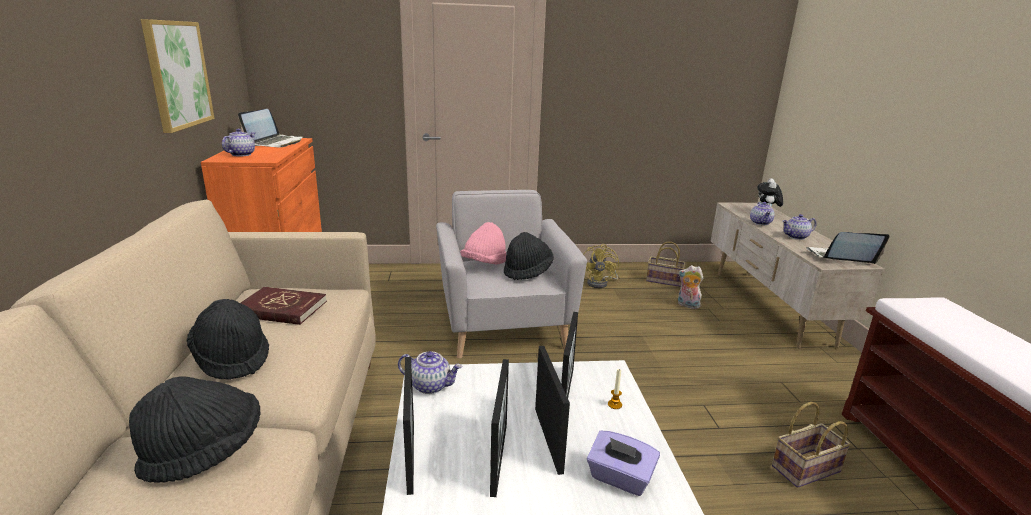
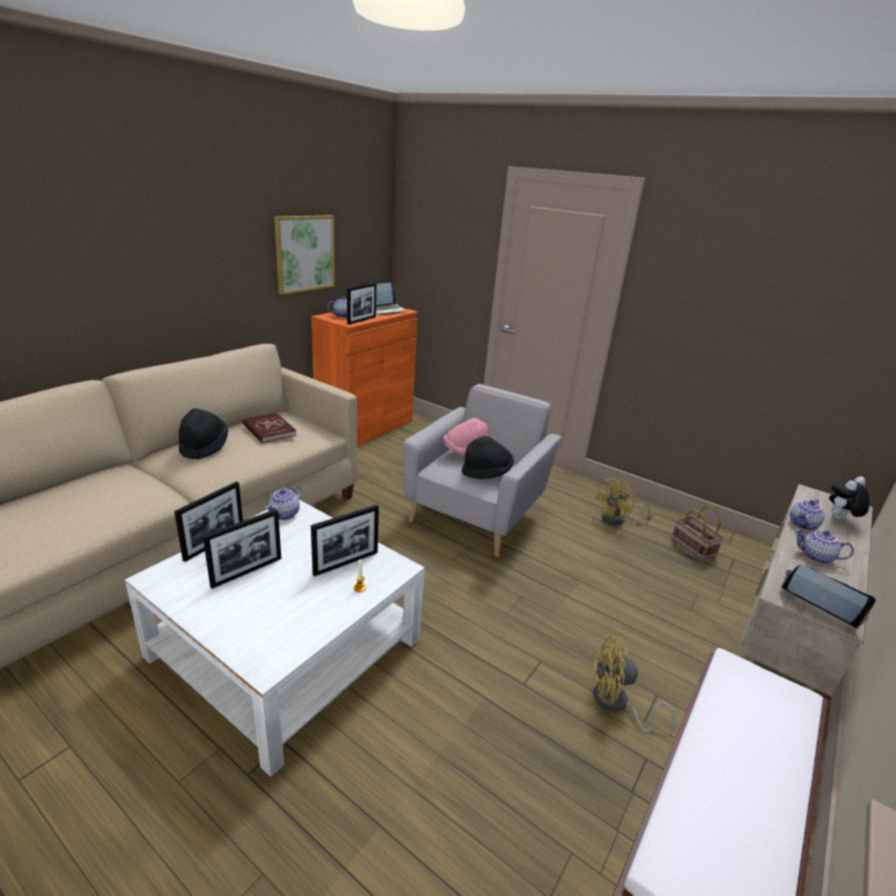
camera: 40 degrees right, 5 degrees up
black hat [129,376,261,483] -> none
teapot [398,351,463,394] -> teapot turned 60 degrees clockwise [265,485,301,520]
picture frame [535,346,570,475] -> picture frame moved to [347,283,376,325]
purple tissue box [587,431,660,496] -> none
plush toy [678,265,703,309] -> none
basket [772,402,851,488] -> none
none -> yellow fan [593,635,676,732]

